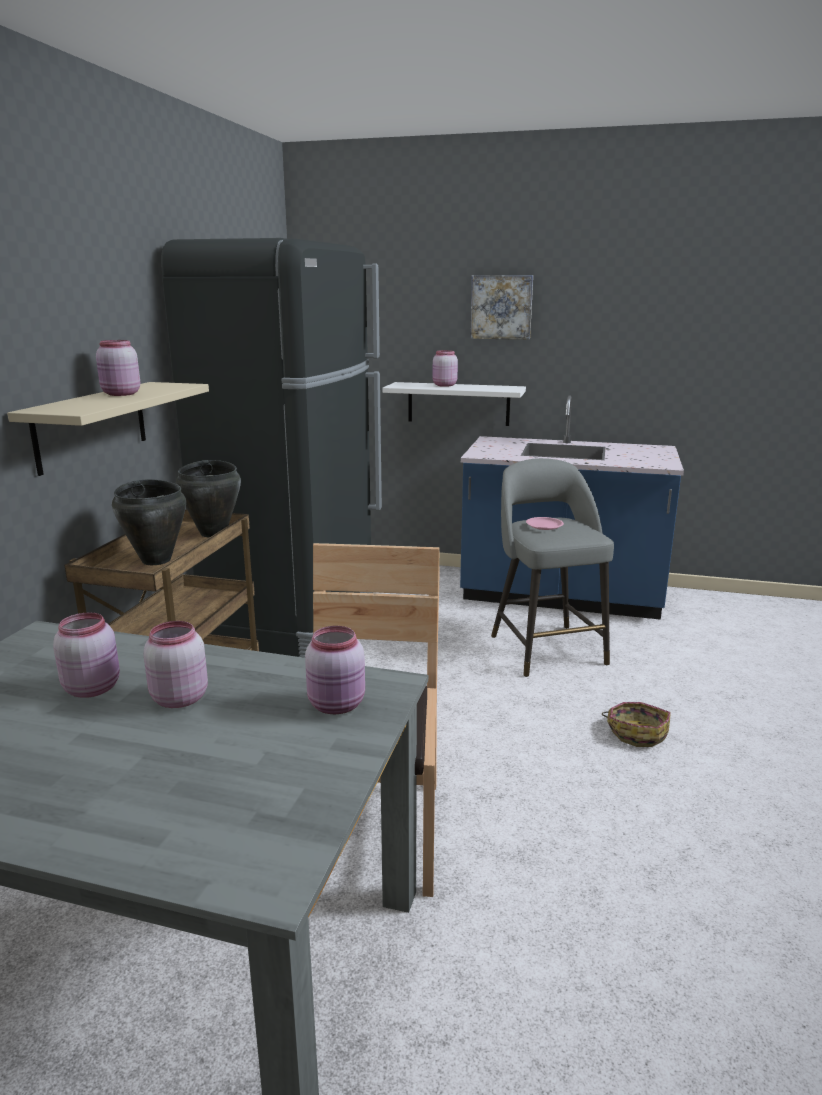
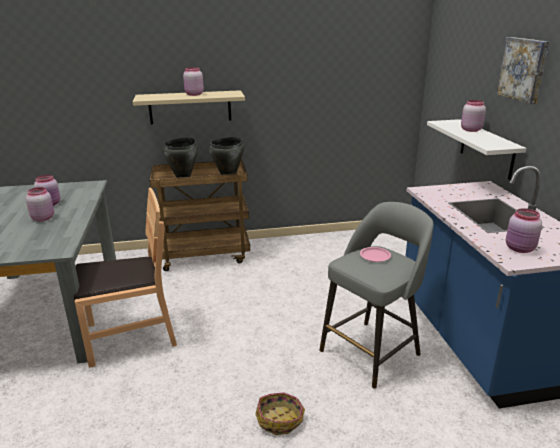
camera: 65 degrees right, 5 degrees up
black fridge [161,238,382,658] -> none
pink jar [305,626,365,714] -> pink jar moved to [506,208,542,253]

